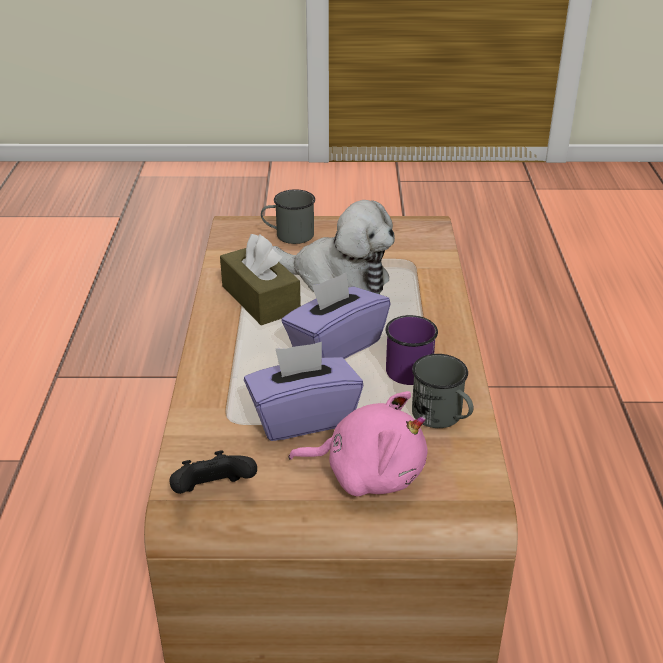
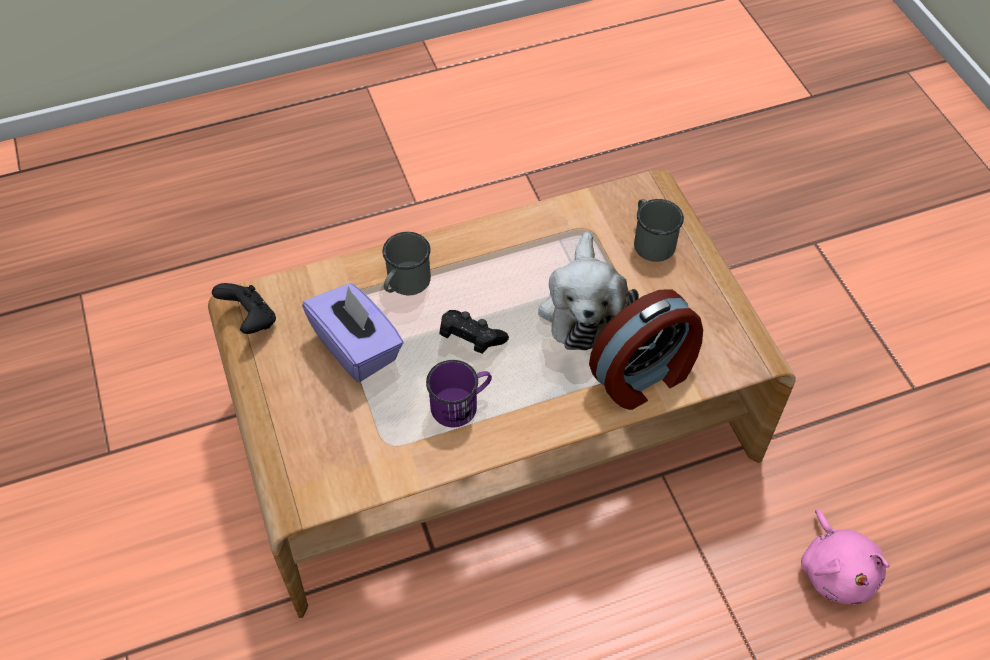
camera: 70 degrees right, 20 degrees up
brown tissue box [220,234,301,325] -> none
purple tissue box [281,272,391,359] -> black game controller [440,310,509,354]
pink plush toy [289,391,428,497] -> pink plush toy moved to [801,510,890,605]
grey mug [412,354,474,428] -> grey mug moved to [382,232,431,295]
none -> alarm clock [589,289,703,410]

